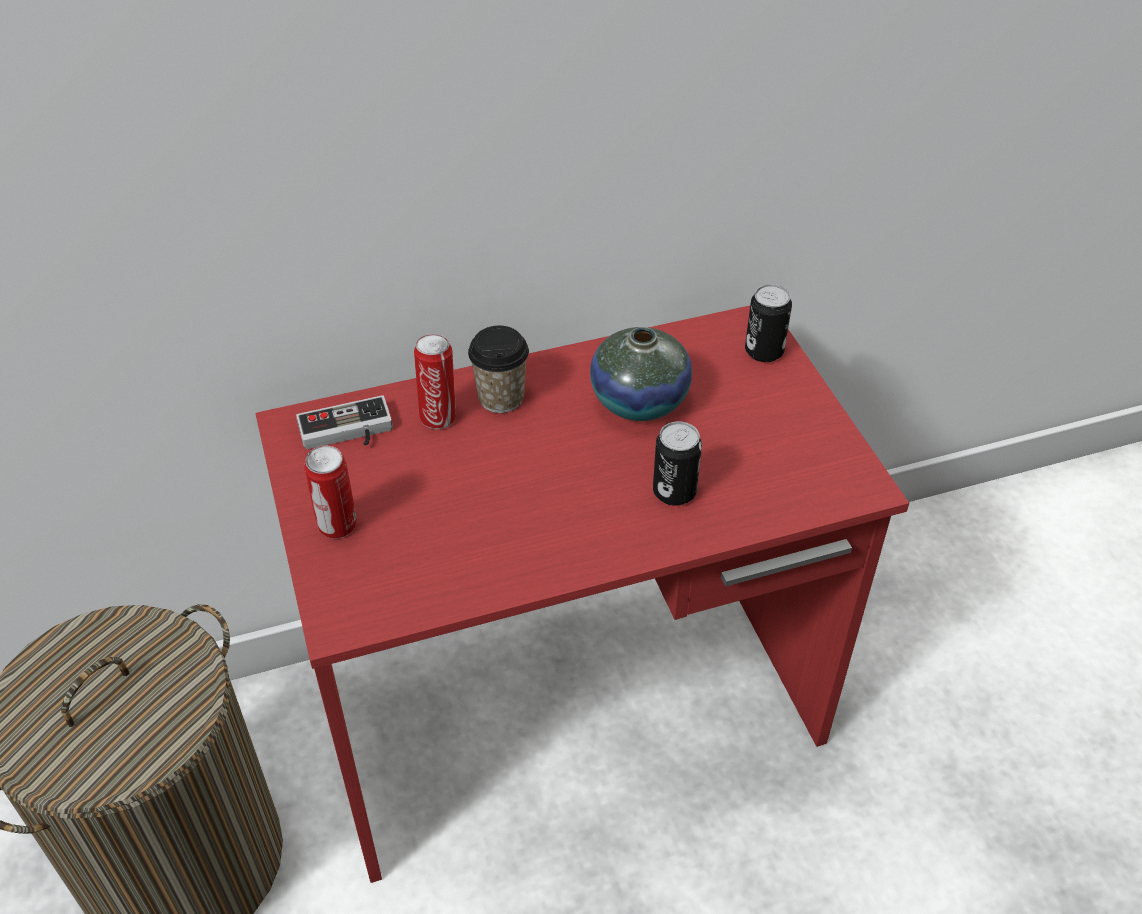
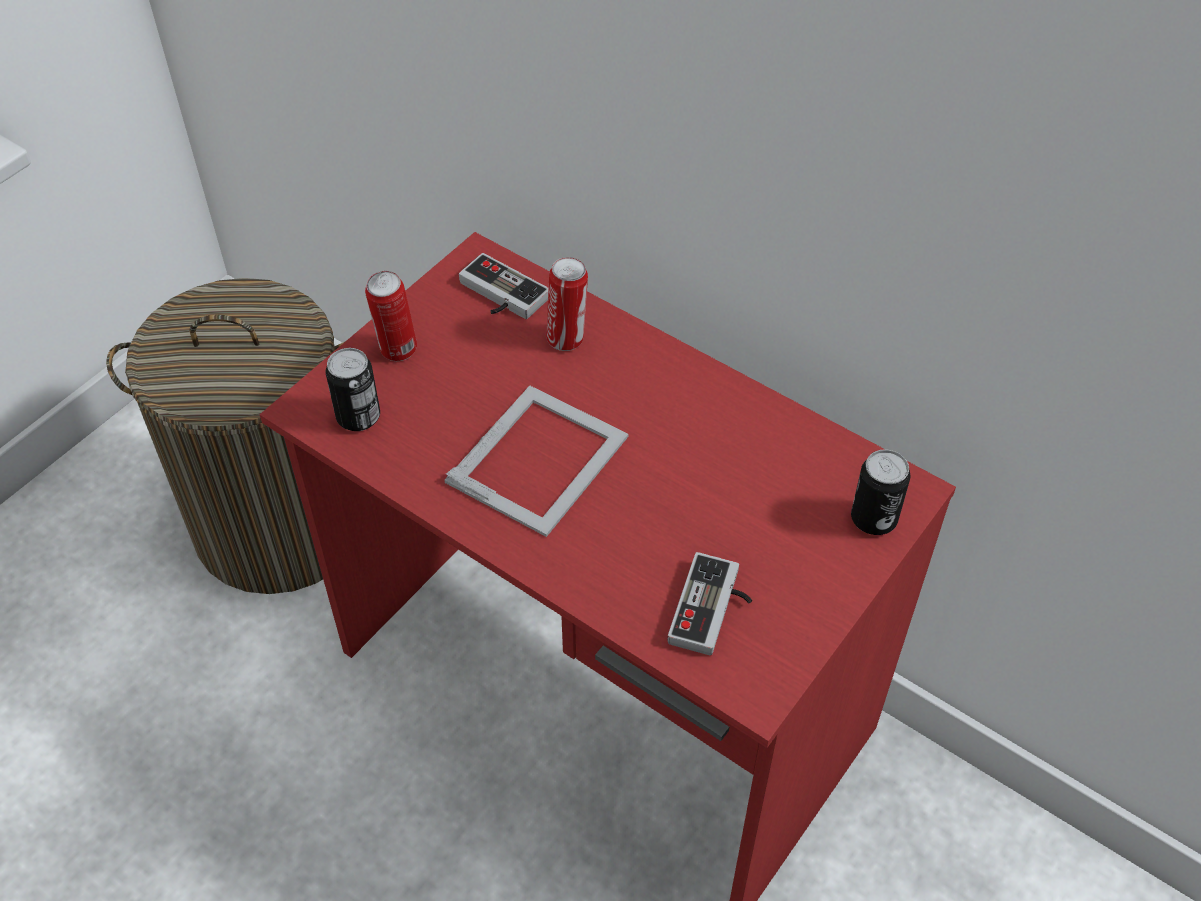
camera: 55 degrees right, 5 degrees up
cup [468,326,529,413] -> none
vase [590,327,692,421] -> none
can [653,421,702,506] -> can moved to [326,348,380,431]
none -> picture frame [444,385,628,537]
none -> game controller [668,552,752,655]

